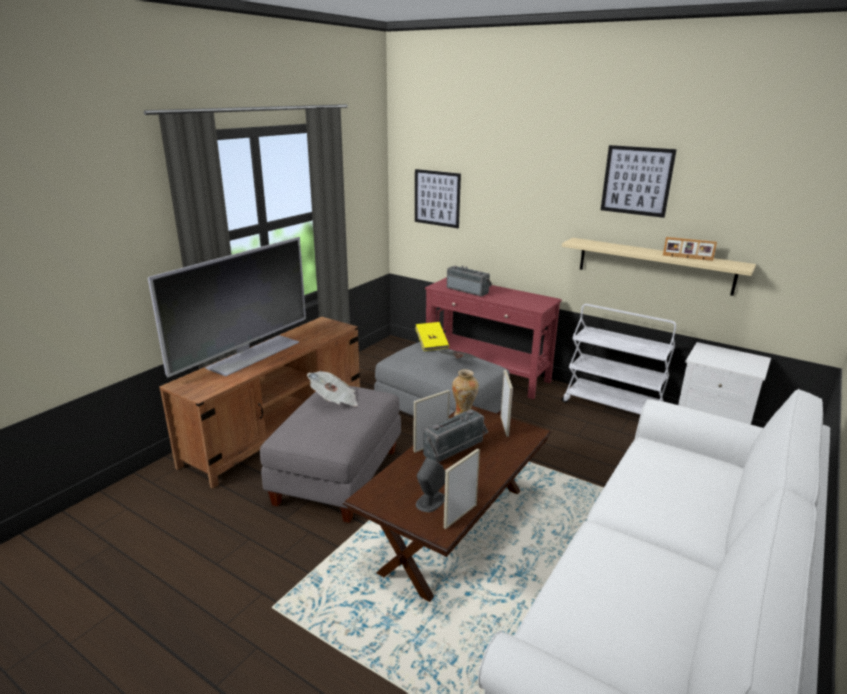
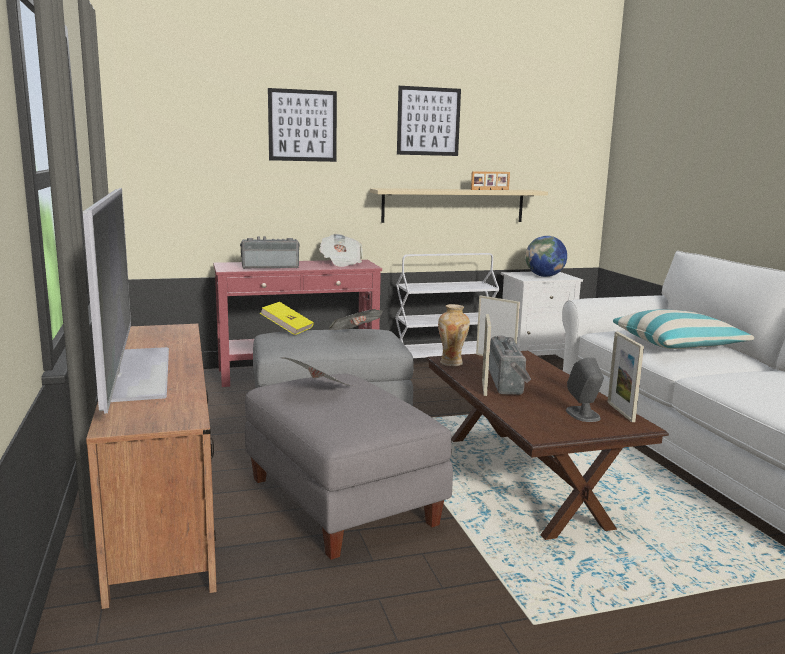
camera: 50 degrees left, 10 degrees down
picture [415,169,461,228] -> picture moved to [268,88,337,162]
none -> newspaper [319,234,363,267]
none -> globe [525,236,567,277]
none -> pillow [613,309,754,349]

